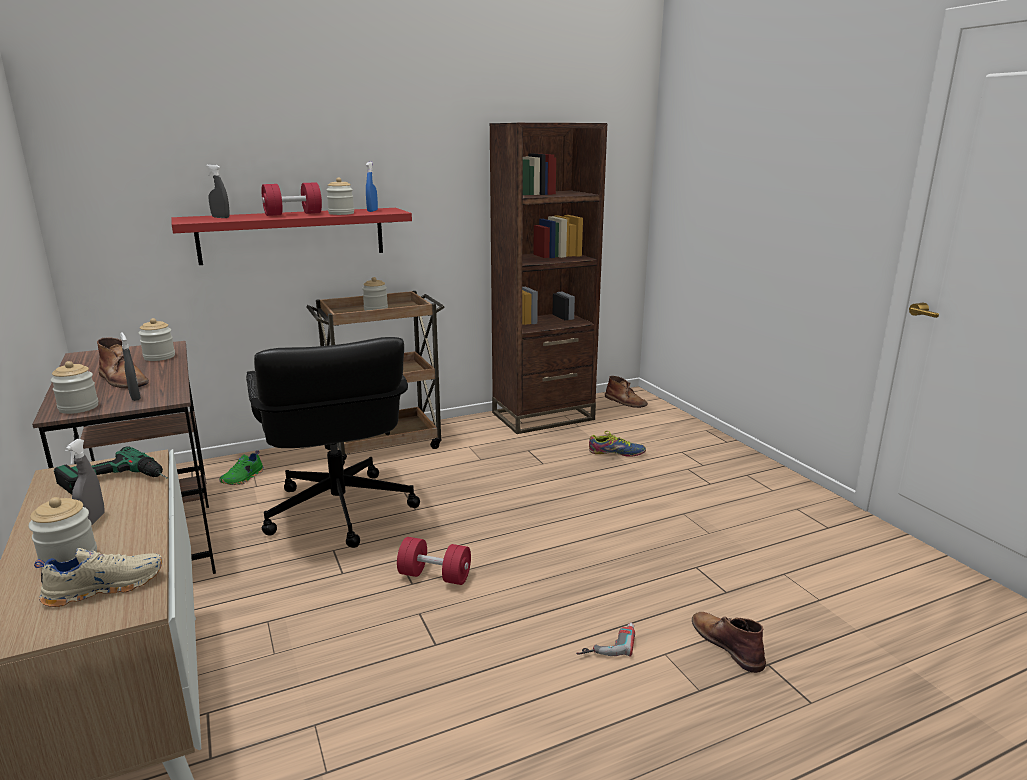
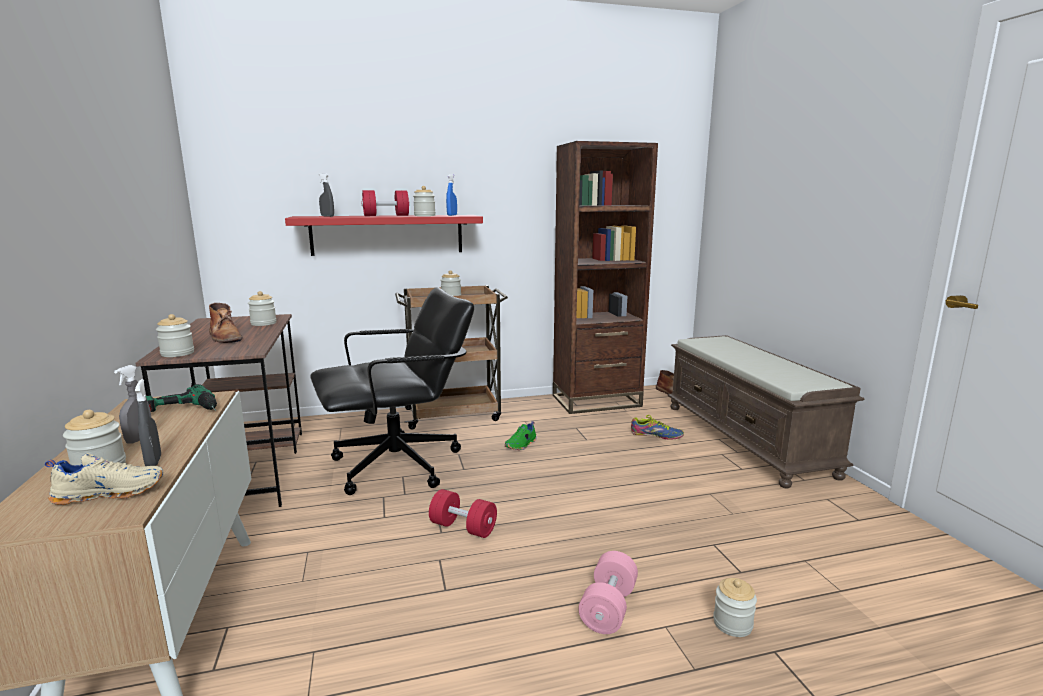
camera: 10 degrees right, 5 degrees down
grey spray bottle [120,332,141,401] -> grey spray bottle moved to [135,379,161,466]
green shoe [220,450,264,485] -> green shoe moved to [505,421,536,450]
black office chair [246,337,420,548] -> black office chair turned 105 degrees counterclockwise [310,287,474,495]
power drill [576,622,635,657] -> pink dumbbell [578,551,638,634]
brown boot [692,612,766,673] -> jar [713,578,757,637]
none -> brown bench [668,335,864,489]

